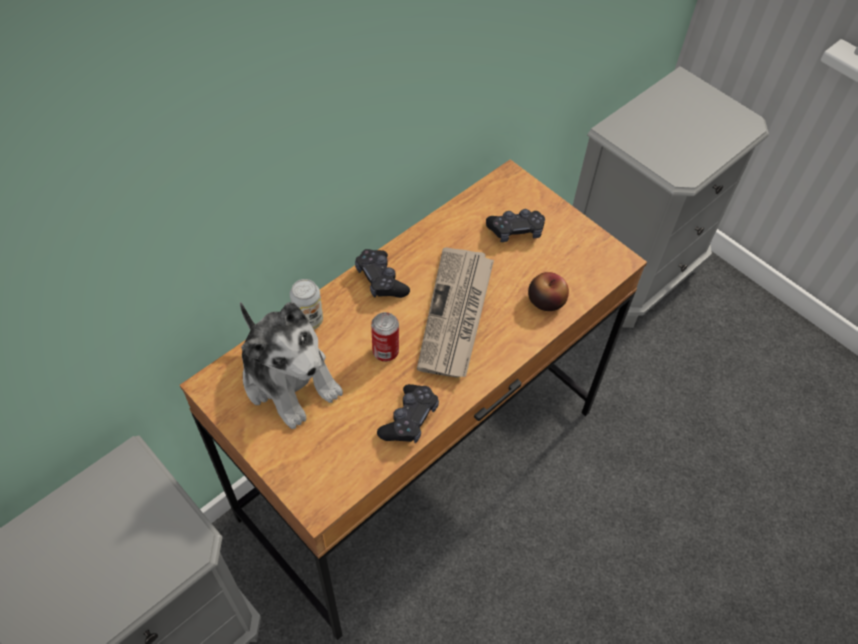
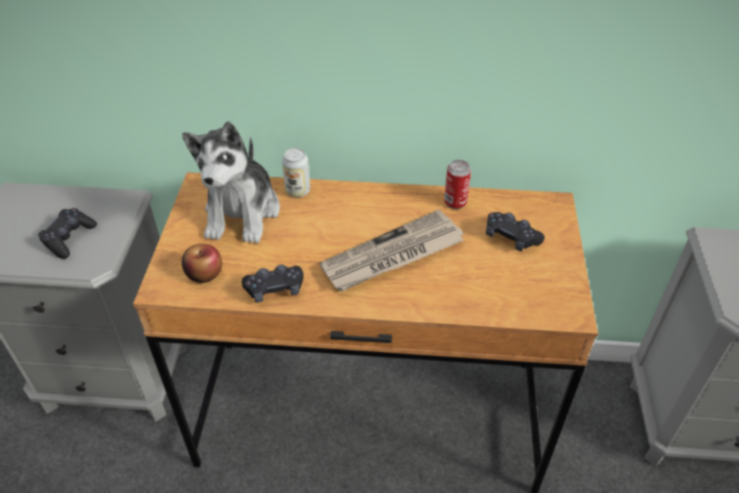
camera: 50 degrees right, 10 degrees down
black game controller [355,249,410,298] -> black game controller moved to [38,208,97,259]
can [371,312,399,362] -> can moved to [444,160,471,209]
apple [528,272,569,311] -> apple moved to [182,244,222,283]

